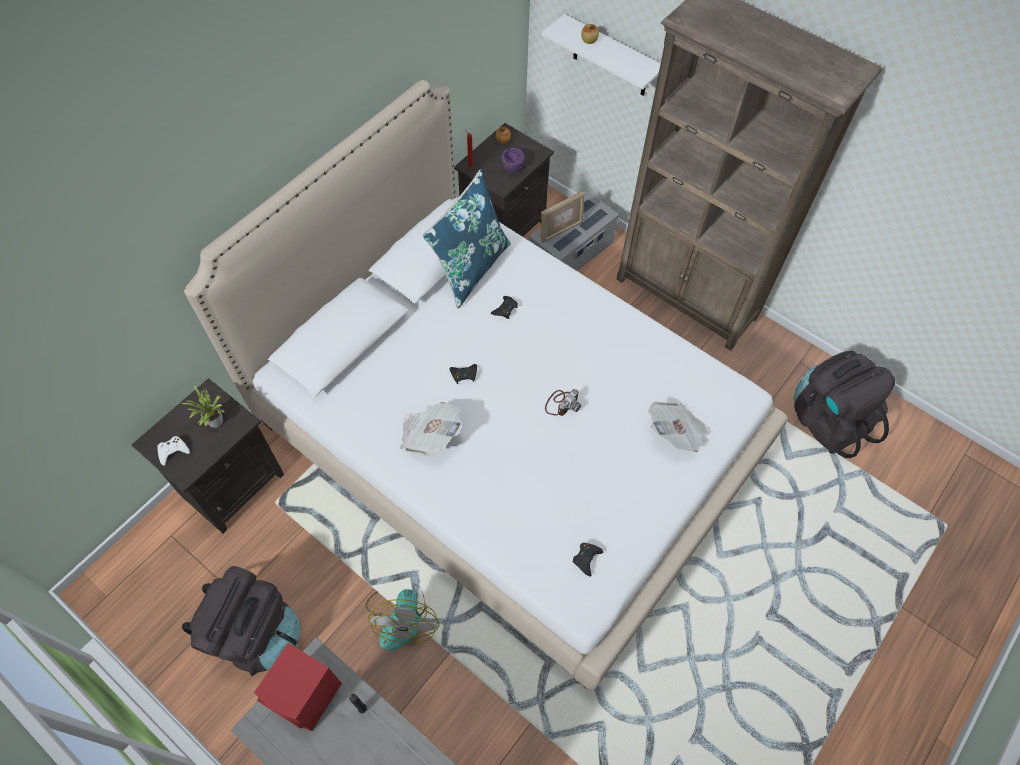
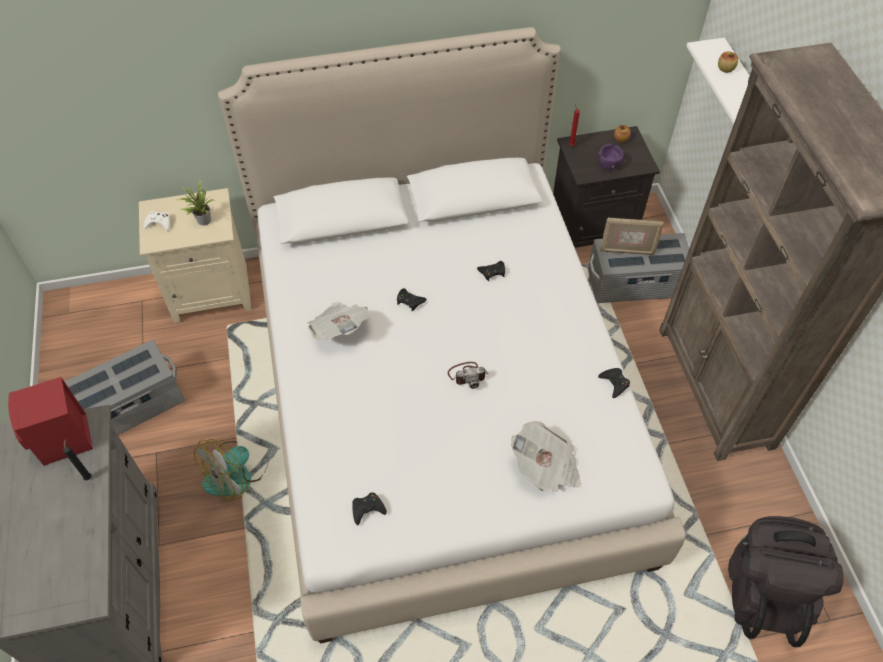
camera: 40 degrees right, 5 degrees down
black nightstand [131,378,284,534] -> beige nightstand [139,188,251,323]
black backpack [182,566,301,677] -> grey storage box [65,340,185,435]
blue pillow [423,169,511,308] -> none
none -> black game controller [598,368,630,398]

